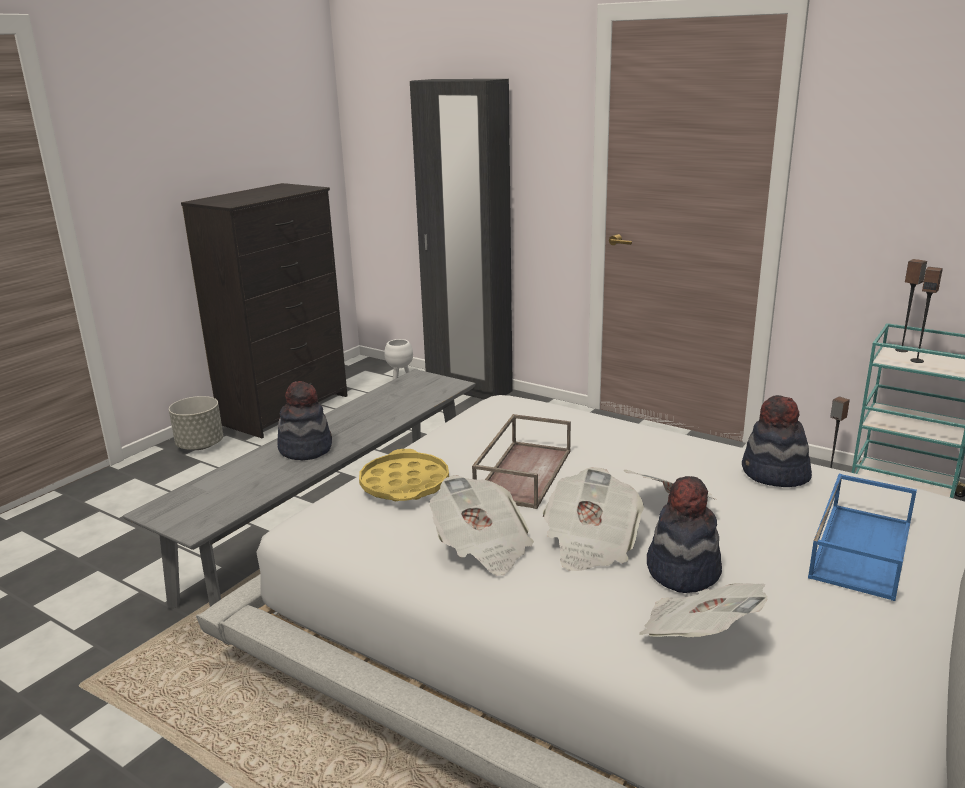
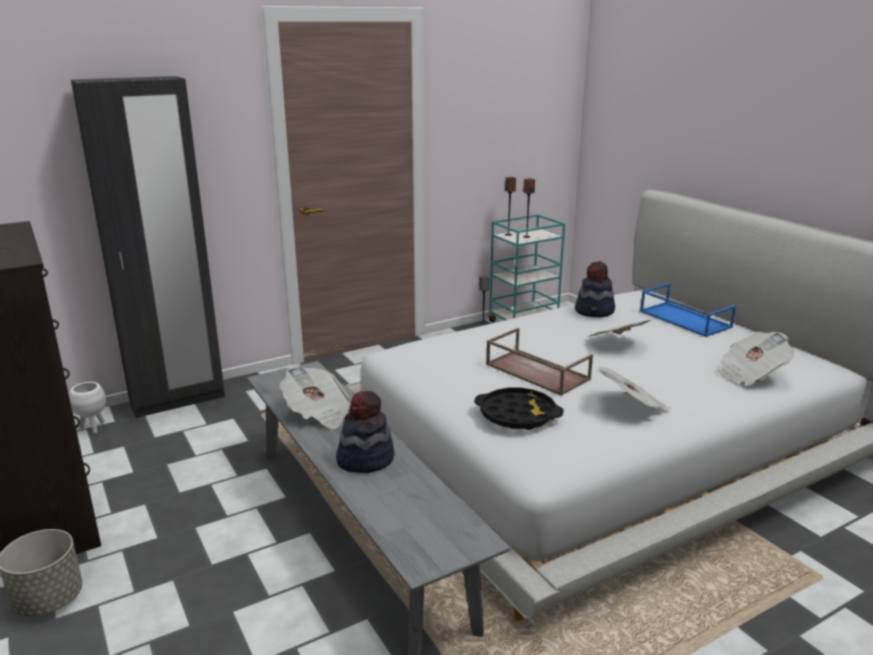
camera: 65 degrees left, 0 degrees up
yellow tray [359,449,449,501] -> black tray [474,388,564,430]
newspaper [543,467,644,571] -> newspaper moved to [279,366,350,429]
hat [647,476,722,593] -> none

